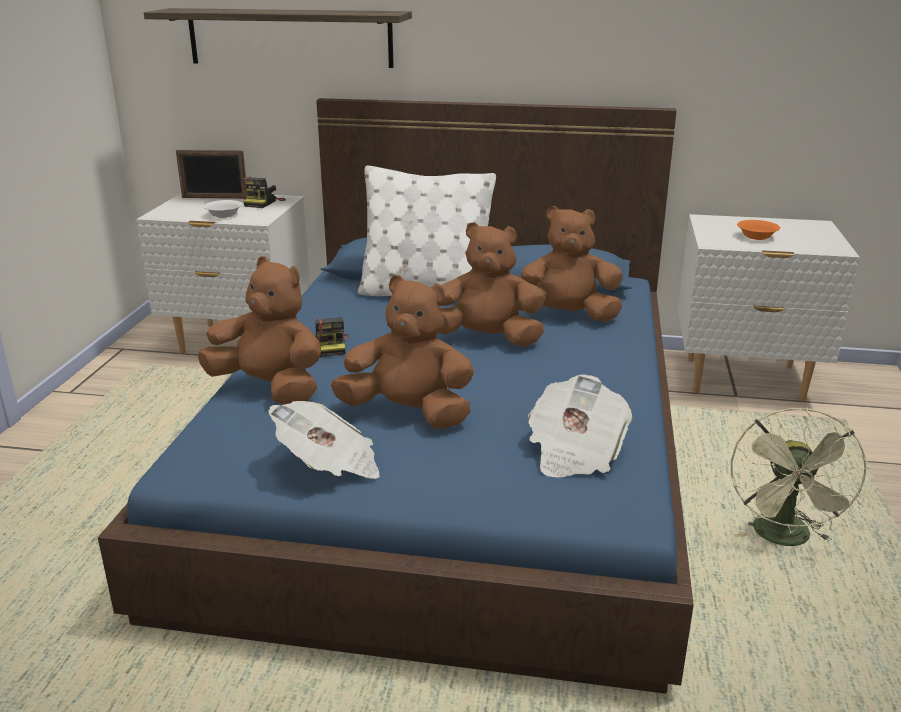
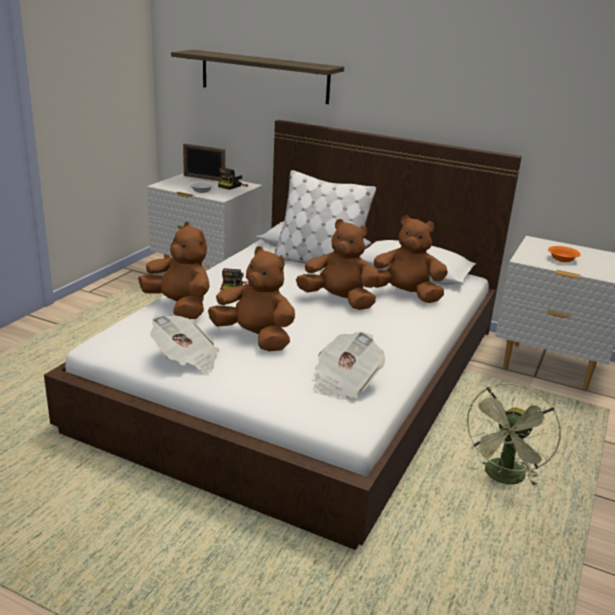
camera: 15 degrees right, 0 degrees up
blue bed [98,98,694,694] -> white bed [44,120,522,550]

